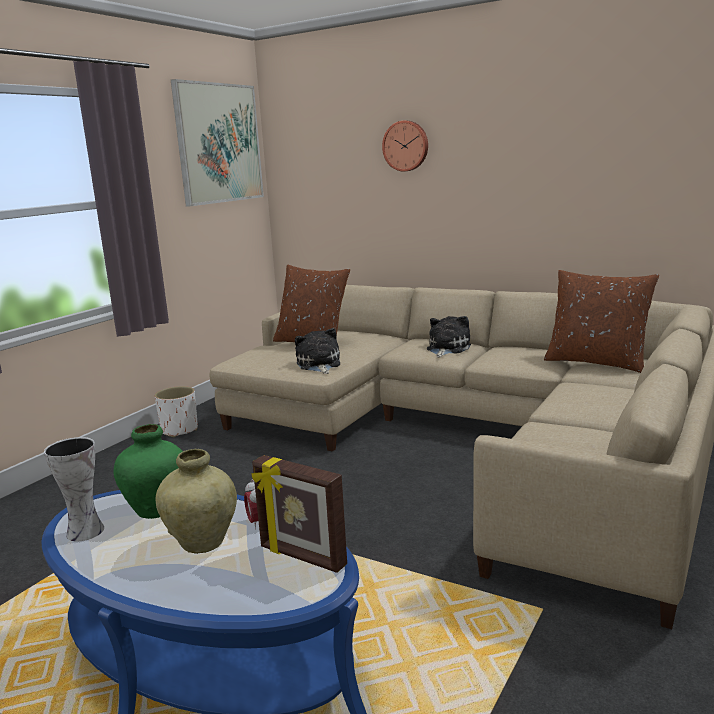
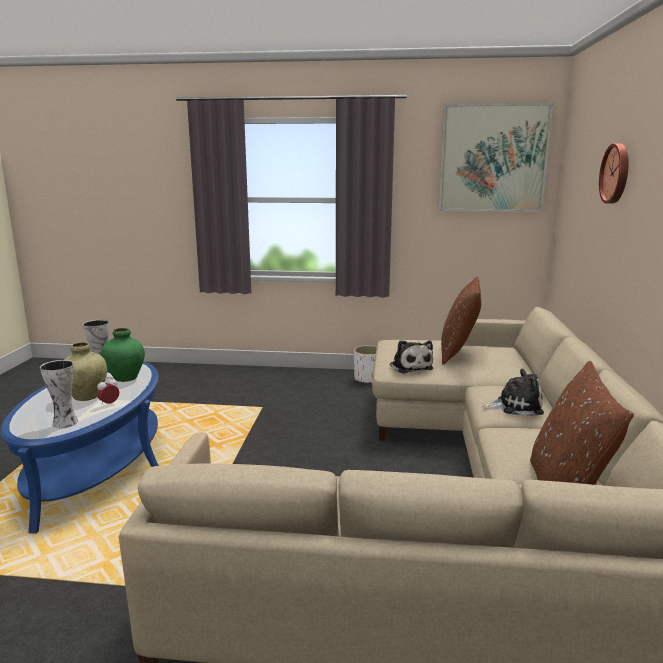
camera: 65 degrees right, 0 degrees up
picture frame [251,455,347,573] -> vase [40,360,78,428]
plush toy [295,328,340,374] -> plush toy turned 105 degrees clockwise [390,340,433,374]

